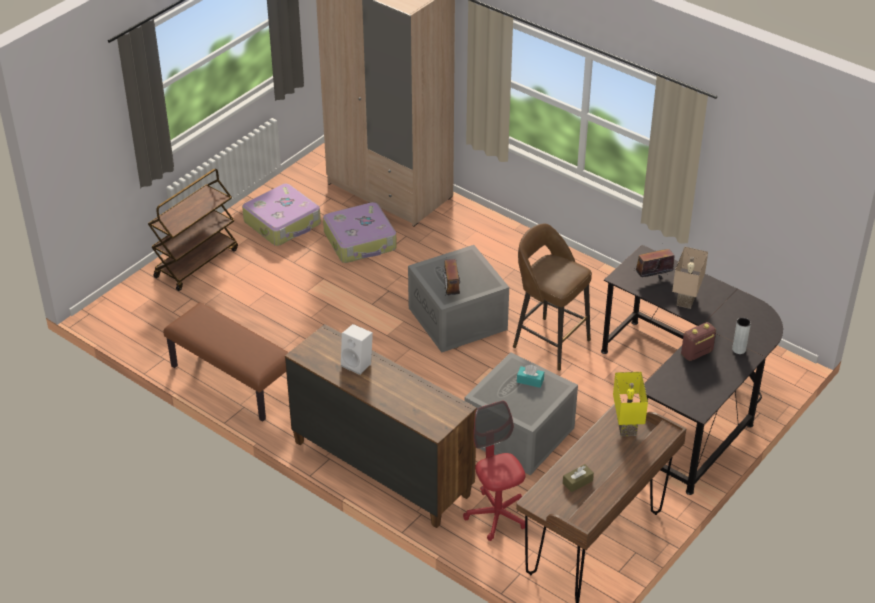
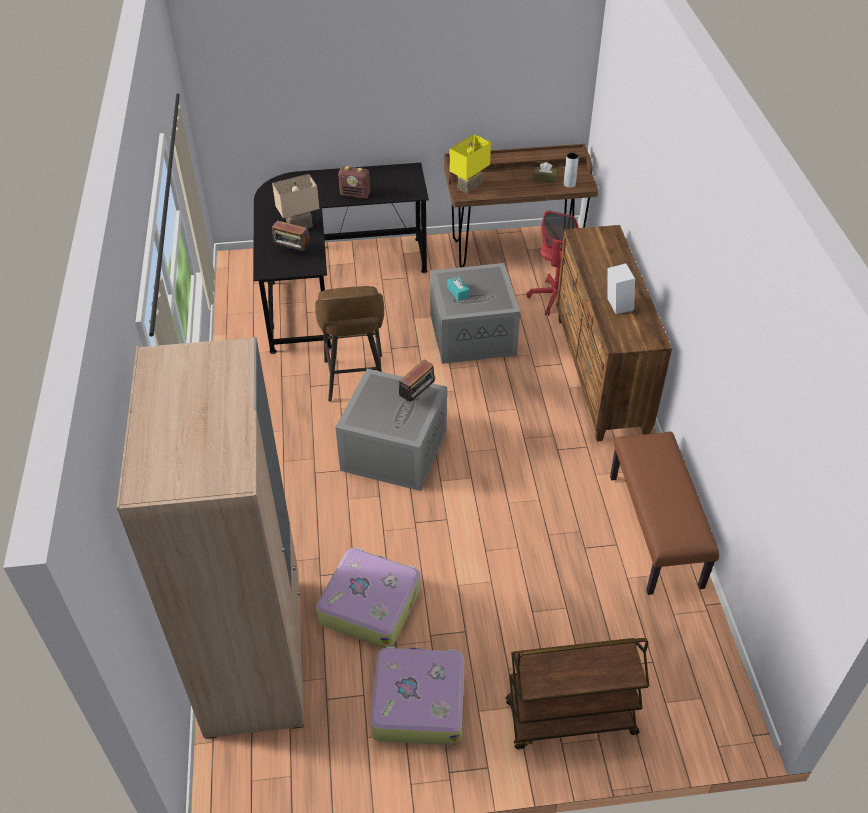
camera: 135 degrees left, 5 degrees up
grey vase [732,318,751,354] -> grey vase moved to [563,152,579,188]

